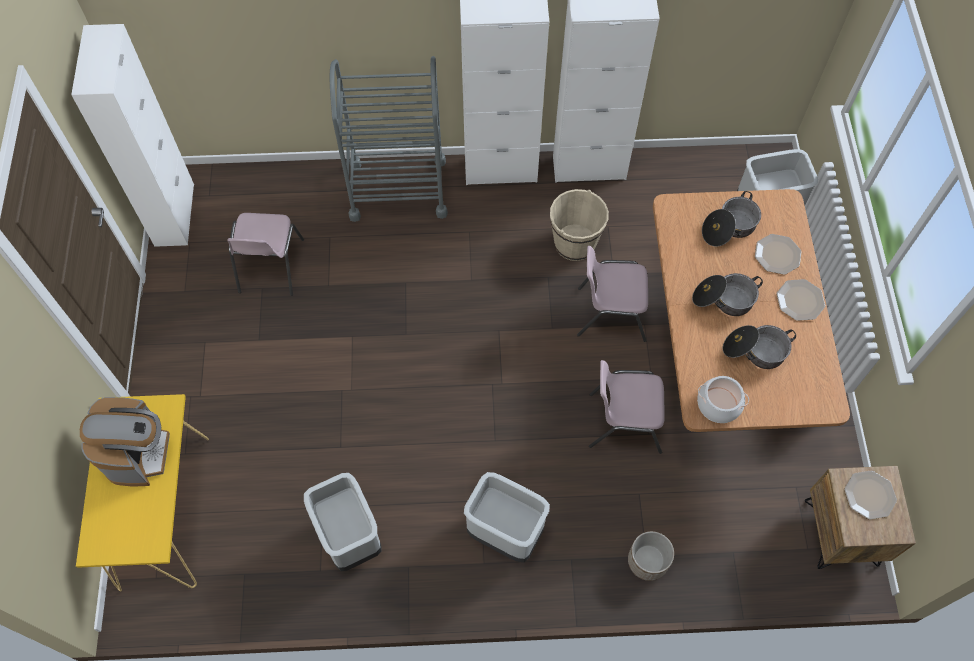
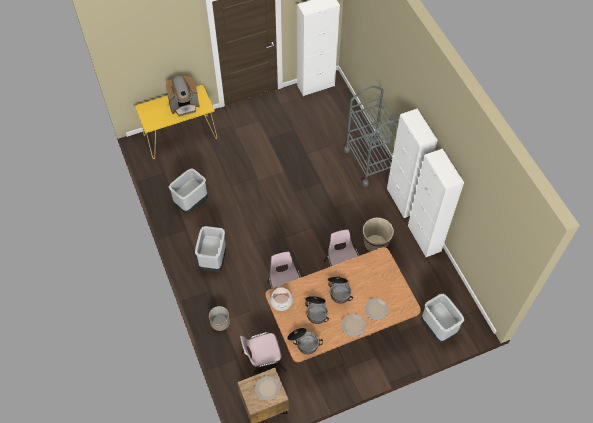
camera: 70 degrees right, 5 degrees down
pink chair [227,213,304,296] -> pink chair moved to [240,332,287,377]
cooking pot [702,191,761,247] -> cooking pot moved to [287,328,323,354]

